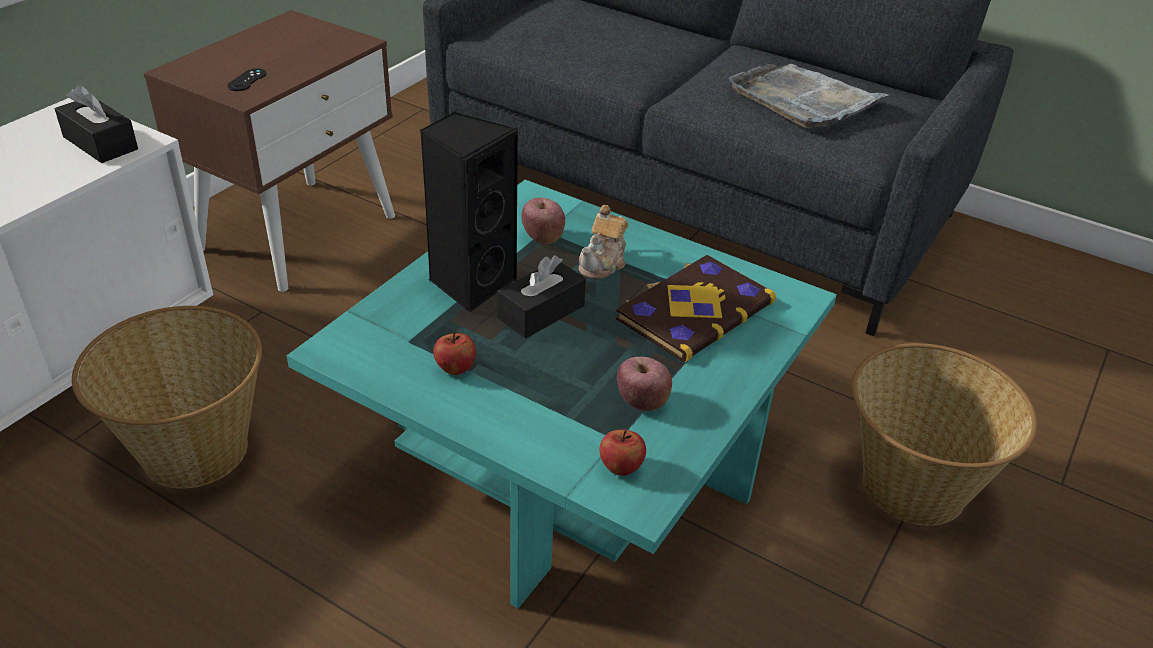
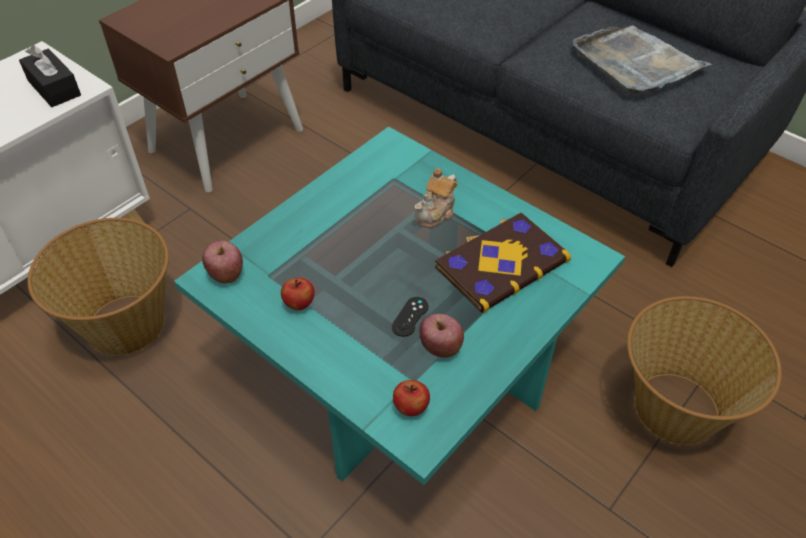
camera: 10 degrees right, 10 degrees up
black game controller [227,68,267,91] -> black game controller moved to [392,297,428,337]
black speaker [420,111,518,313] -> none
black tissue box [497,255,586,338] -> none
apple [521,197,565,244] -> apple moved to [202,240,243,284]

